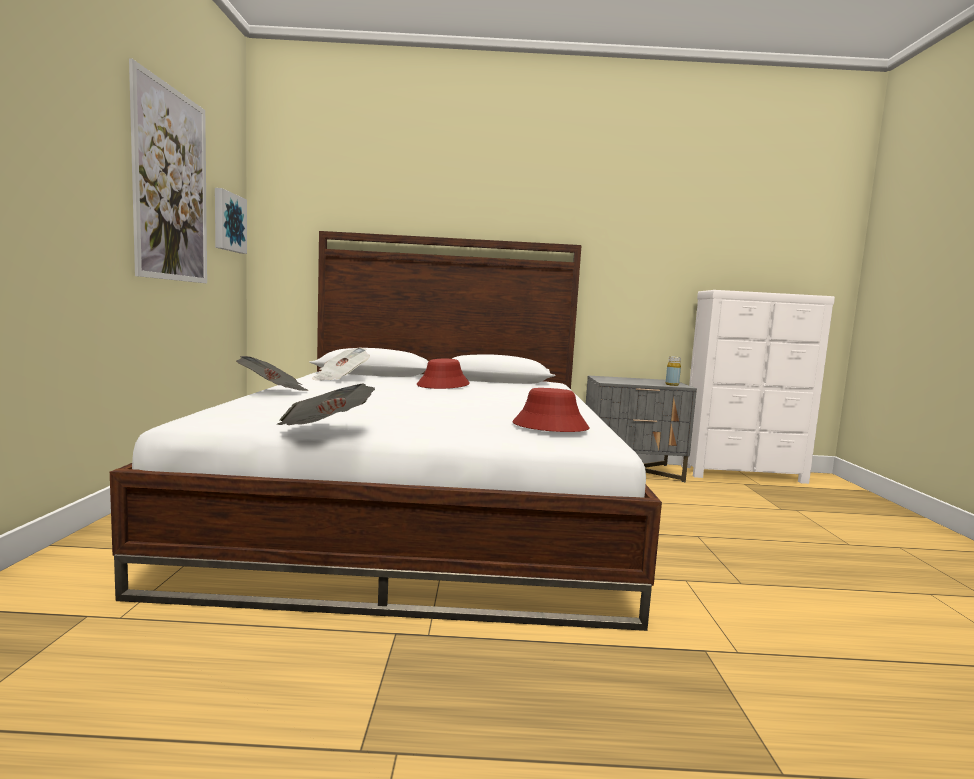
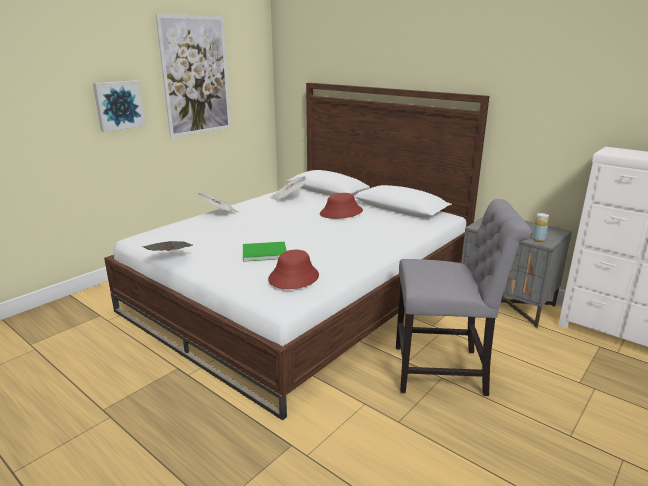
camera: 40 degrees right, 15 degrees up
picture [215,188,247,254] -> picture moved to [93,80,145,132]
none -> green book [243,242,287,262]
none -> grey chair [396,199,531,396]

